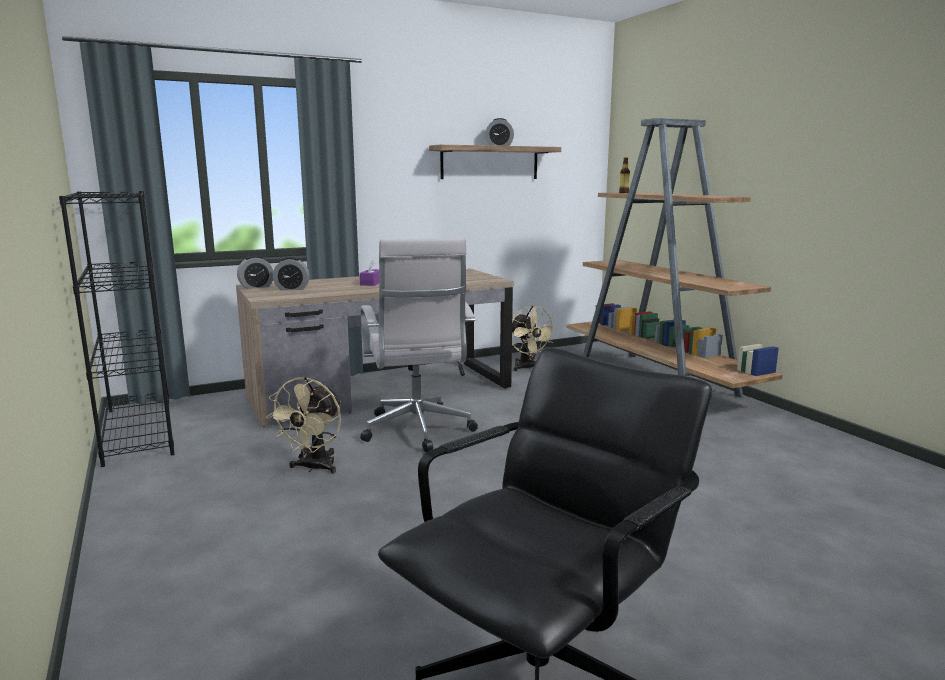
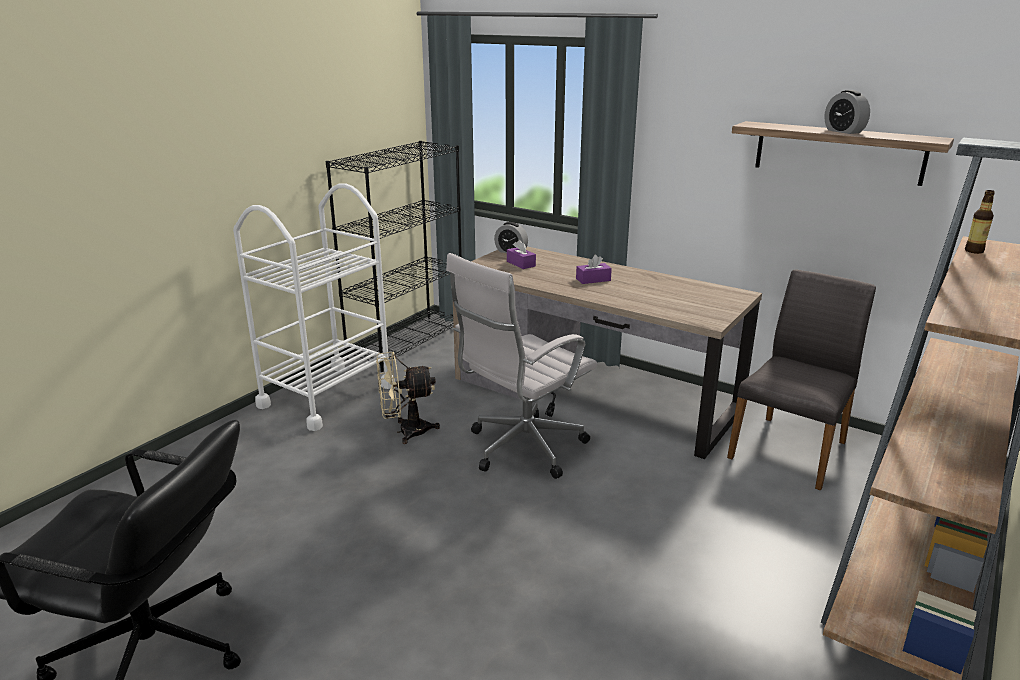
camera: 60 degrees right, 10 degrees up
alarm clock [273,257,310,290] -> purple tissue box [507,240,536,269]
beige fan [512,306,557,371] -> grey chair [727,270,876,491]
none -> white cart [233,183,395,431]

